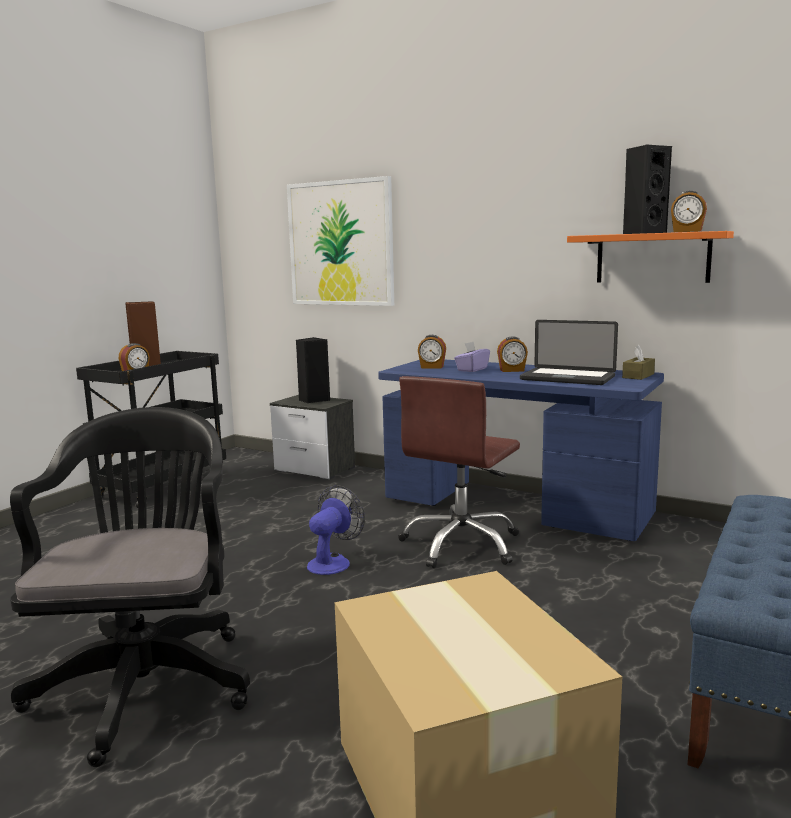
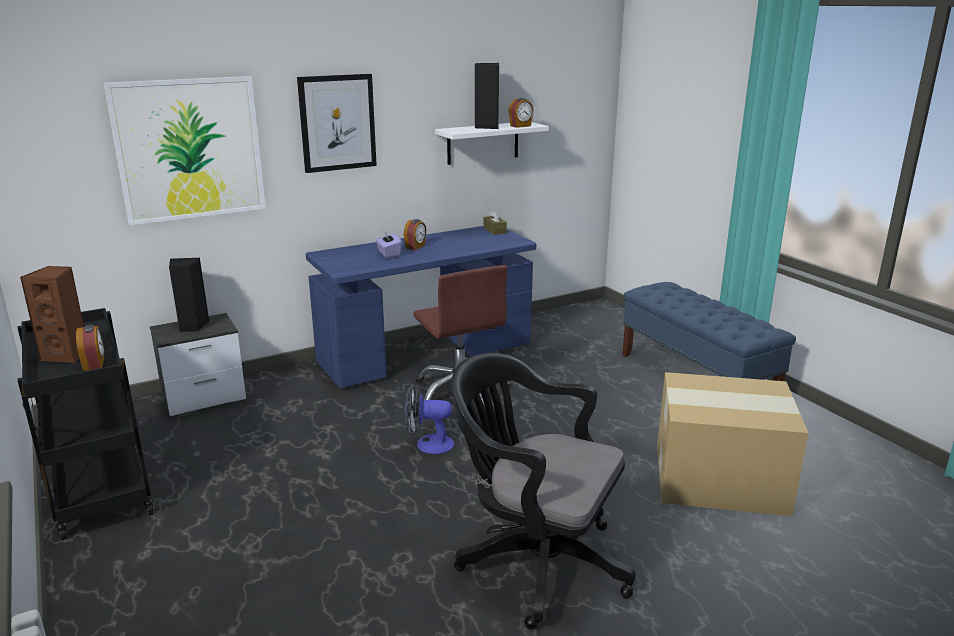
camera: 60 degrees left, 10 degrees up
fan [307,485,365,575] -> fan turned 60 degrees counterclockwise [405,384,454,454]
alarm clock [418,335,446,369] -> none
laptop [520,320,618,385] -> none
orange shelf [567,231,734,283] -> white shelf [435,122,549,165]
none -> picture [297,74,377,173]

